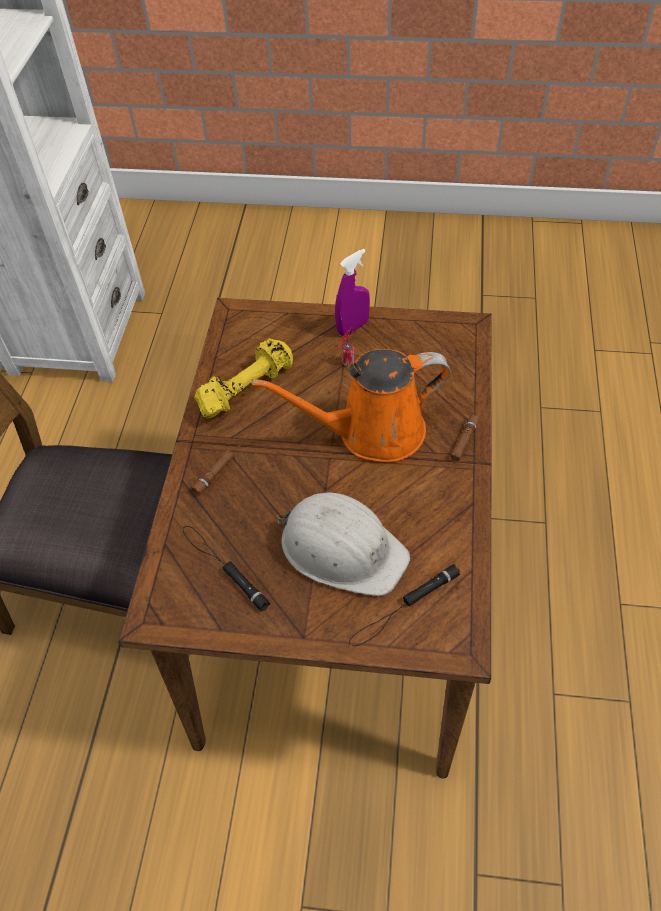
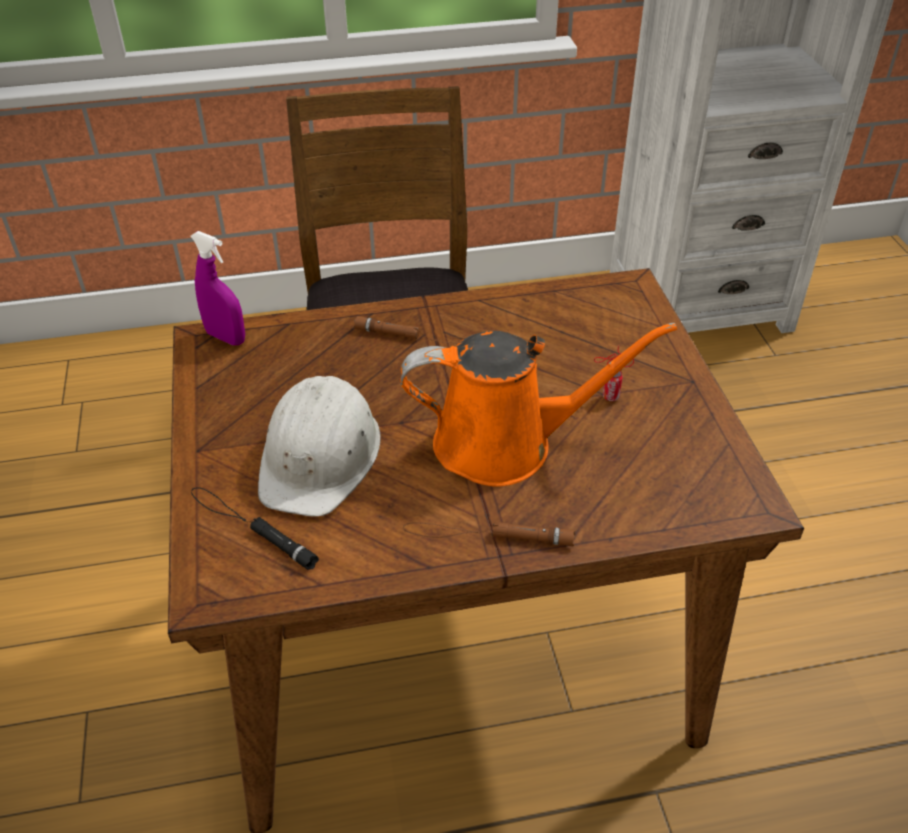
camera: 70 degrees right, 10 degrees down
black flashlight [183,526,270,611] -> none
yellow dumbbell [194,338,293,418] -> none
orange watering can [251,349,451,462] -> orange watering can turned 120 degrees clockwise [400,323,677,487]
purple spray bottle [335,249,370,336] -> purple spray bottle moved to [190,231,245,345]

